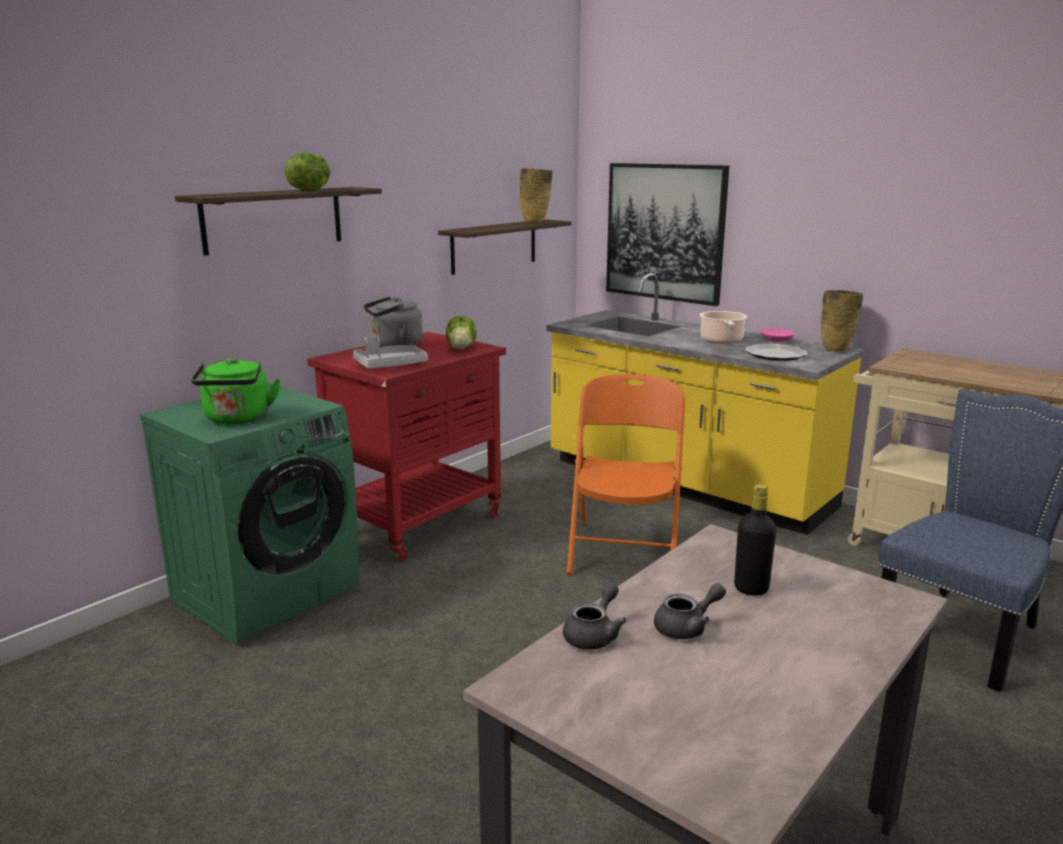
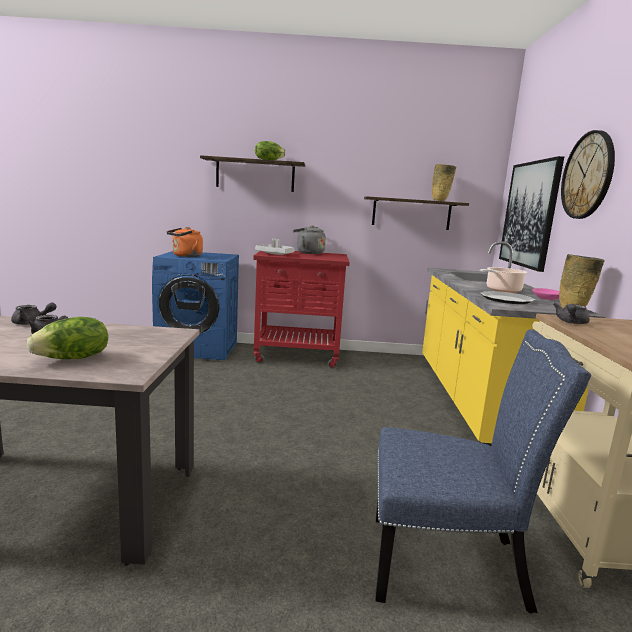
camera: 50 degrees right, 5 degrees down
green washing machine [140,383,359,643] -> blue washing machine [152,251,239,360]
green kettle [191,358,280,424] -> orange kettle [166,227,203,257]
lettuce [446,316,477,349] -> lettuce moved to [27,317,108,359]
orange chair [566,374,685,575] -> none
black bottle [734,484,776,596] -> none
none -> grey teapot [553,303,590,324]
none -> wall clock [561,130,615,219]

